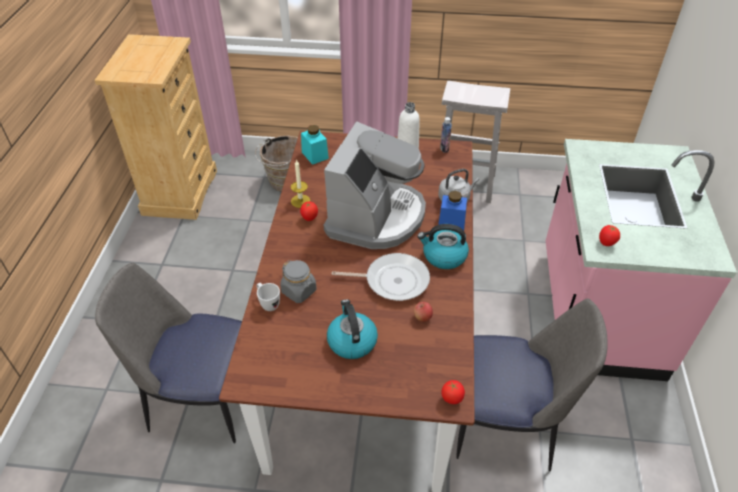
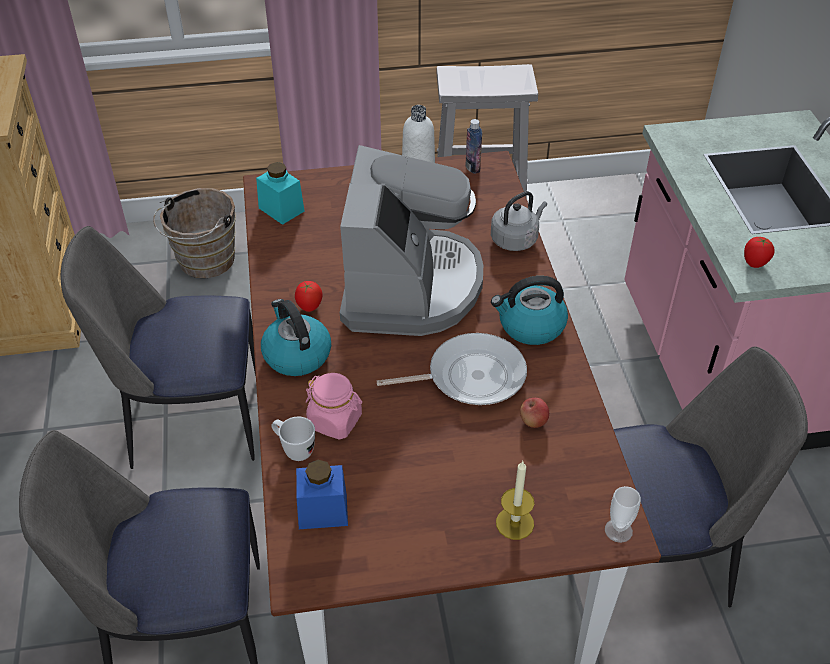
camera: 15 degrees left, 0 degrees up
grey jar [280,260,316,303] -> pink jar [306,373,362,440]
candle [291,159,310,208] -> candle moved to [496,461,534,540]
kettle [327,299,378,359] -> kettle moved to [261,299,331,376]
blue jar [438,191,467,230] -> blue jar moved to [296,460,348,529]
tomato [441,380,465,404] -> cup [605,486,641,543]
none -> chair [61,226,256,469]

